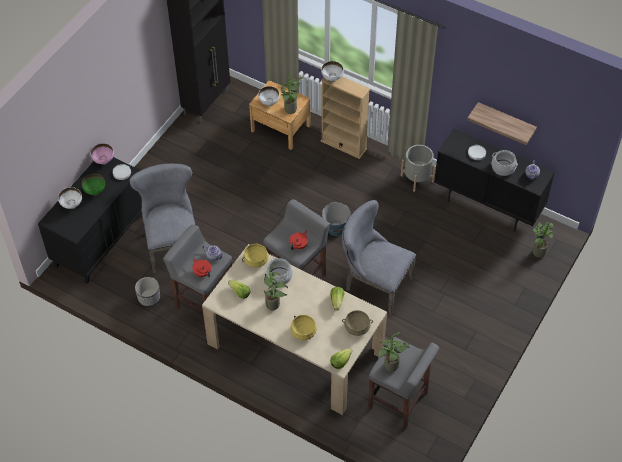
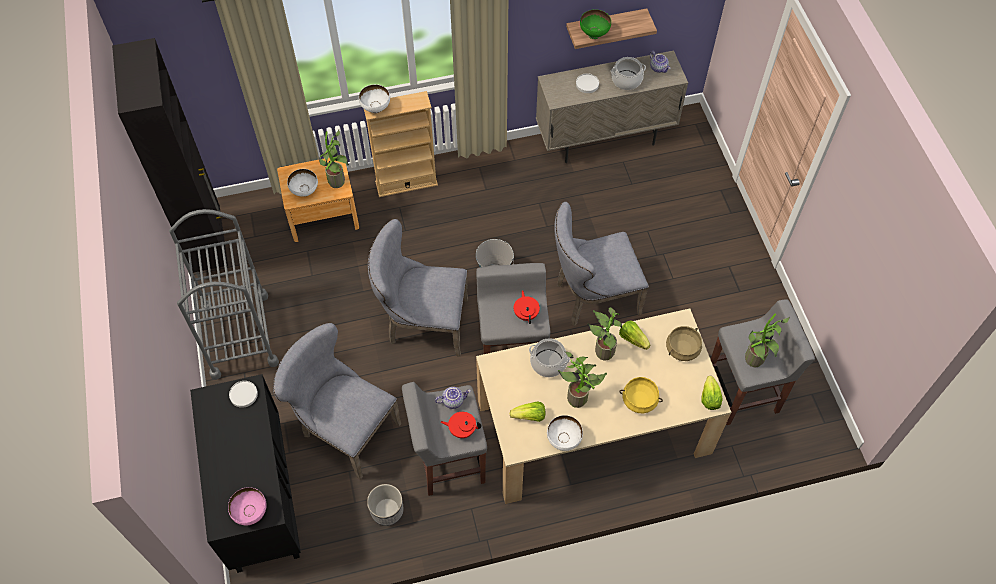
camera: 45 degrees left, 5 degrees up
white bowl [58,187,82,209] -> white bowl moved to [547,415,583,451]
green bowl [82,174,105,195] -> green bowl moved to [580,9,611,39]
pink bowl [91,143,114,165] -> pink bowl moved to [228,487,266,526]
yellow cooking pot [242,244,269,268] -> none
grey planter [401,145,436,192] -> none
black cabinet [434,128,555,232] -> beige cabinet [536,51,688,163]
potted plant [532,221,554,258] -> potted plant moved to [587,307,622,360]
none -> grey cart [169,209,279,380]
none -> grey chair [368,219,468,357]

